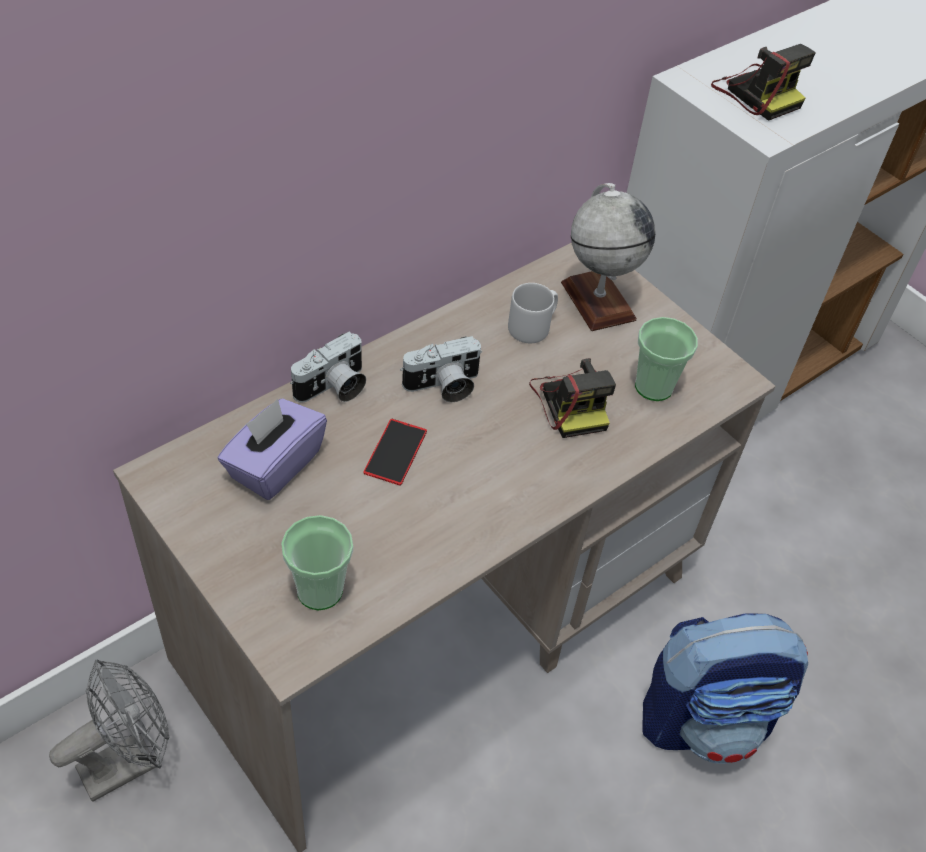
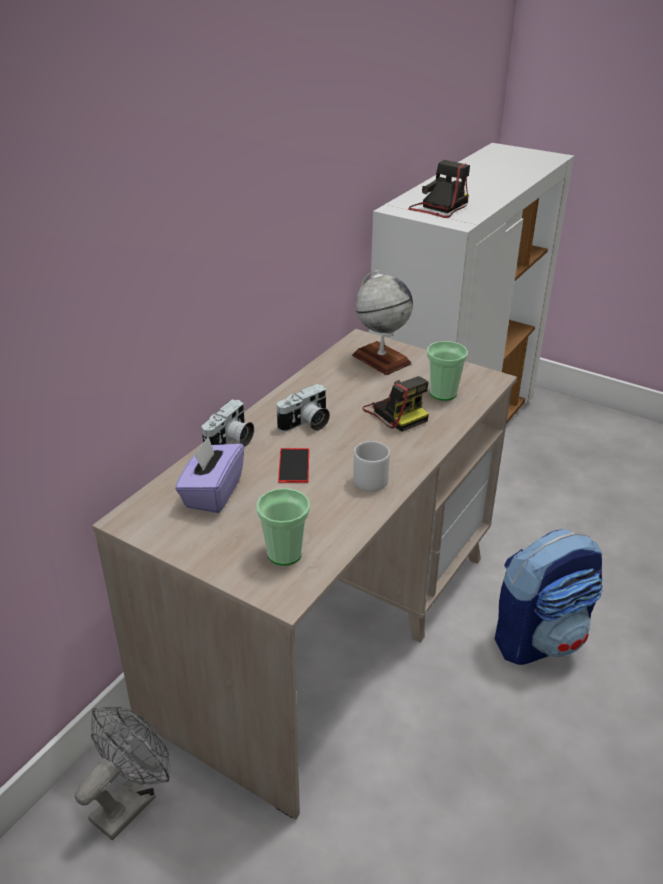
camera: 15 degrees left, 15 degrees down
grey mug [508,283,558,344] -> grey mug moved to [353,441,390,492]
camera [711,44,816,121] -> camera turned 90 degrees counterclockwise [408,160,470,218]

